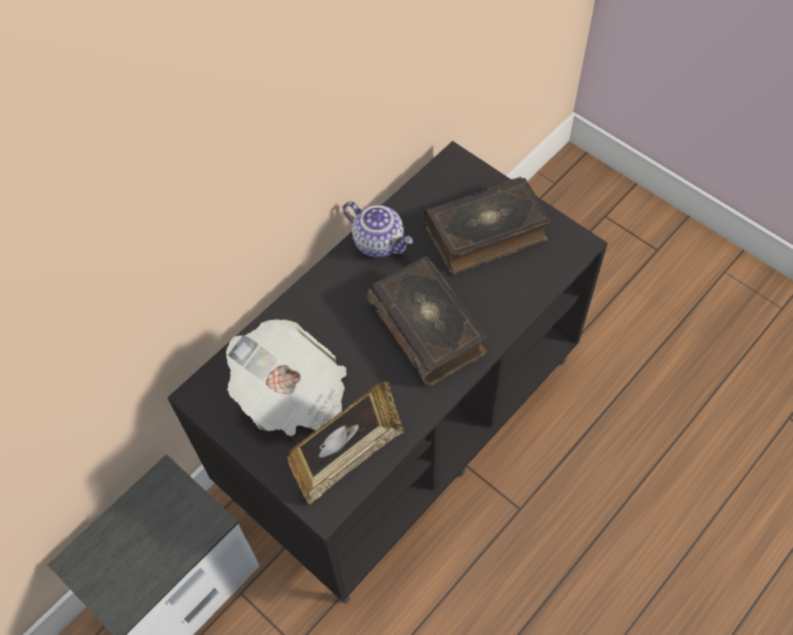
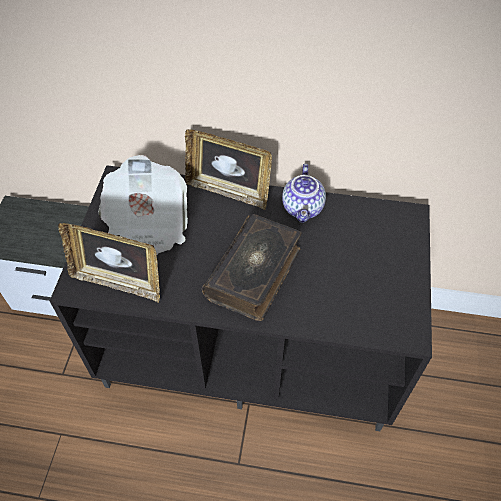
camera: 55 degrees right, 5 degrees down
book [424,177,551,275] -> none
none -> picture frame [185,129,272,210]

